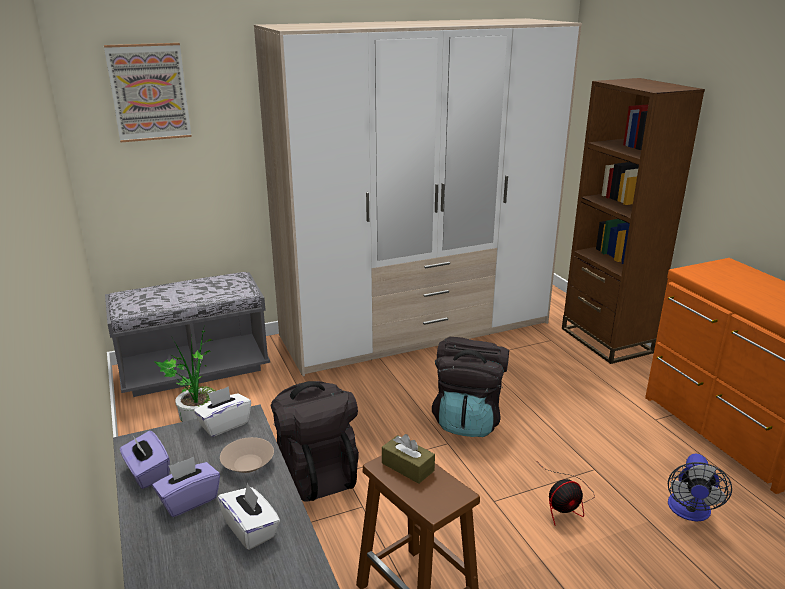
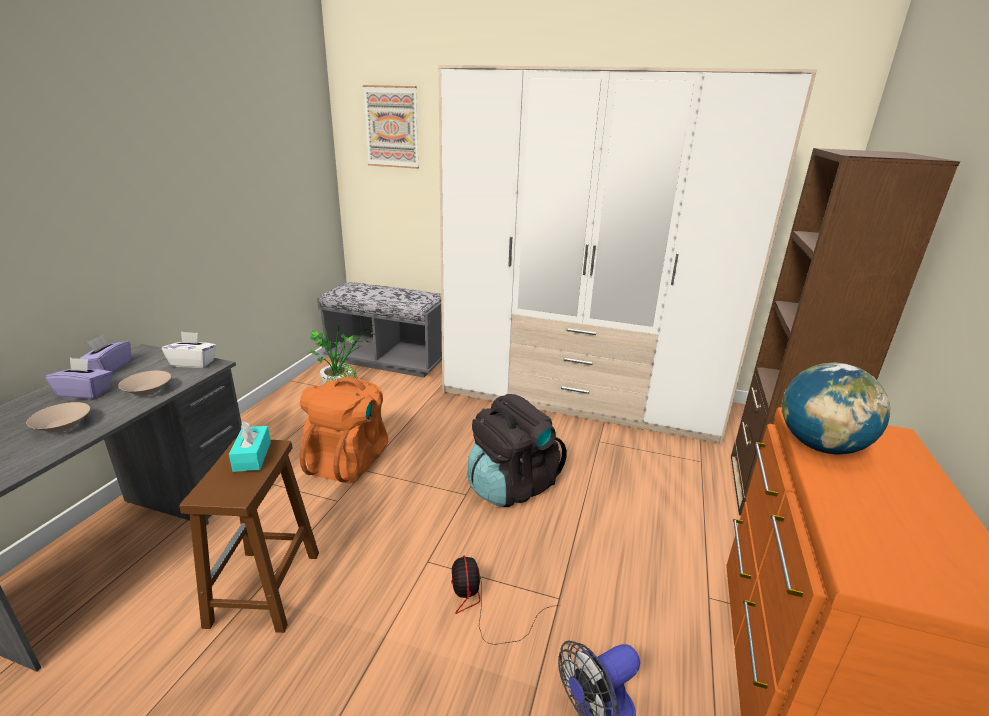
camera: 40 degrees right, 0 degrees up
white tissue box [217,482,280,550] -> beige bowl [26,402,90,432]
black backpack [271,381,359,502] -> orange backpack [300,376,388,484]
brown tissue box [382,434,435,484] -> turquoise tissue box [229,421,271,472]
fan [543,467,595,526] -> fan turned 60 degrees clockwise [451,555,559,645]
none -> globe [781,363,890,454]

